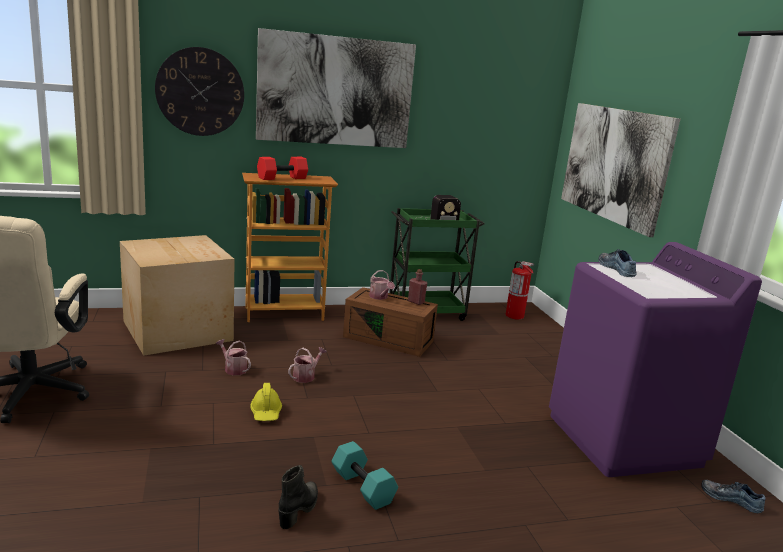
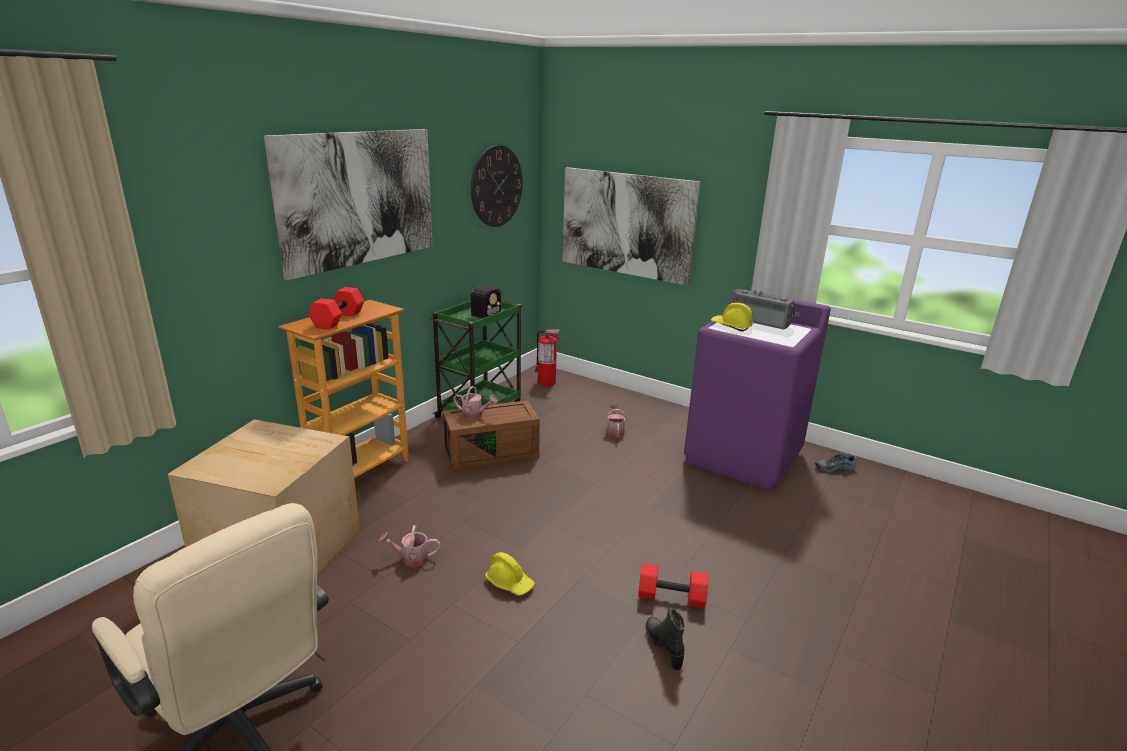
camera: 40 degrees left, 5 degrees up
wall clock [155,47,244,136] -> wall clock moved to [471,145,523,227]
watering can [288,347,327,383] -> watering can moved to [606,405,626,438]
turquoise dumbbell [332,441,398,510] -> red dumbbell [638,563,708,608]
red bottle [408,269,427,305] -> none
shoe [598,249,637,277] -> yellow hard hat [711,303,753,331]
none -> radio [734,290,795,330]

